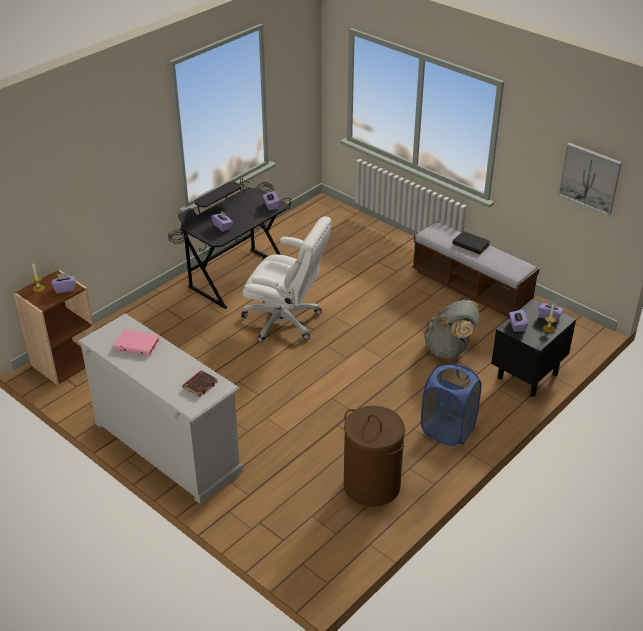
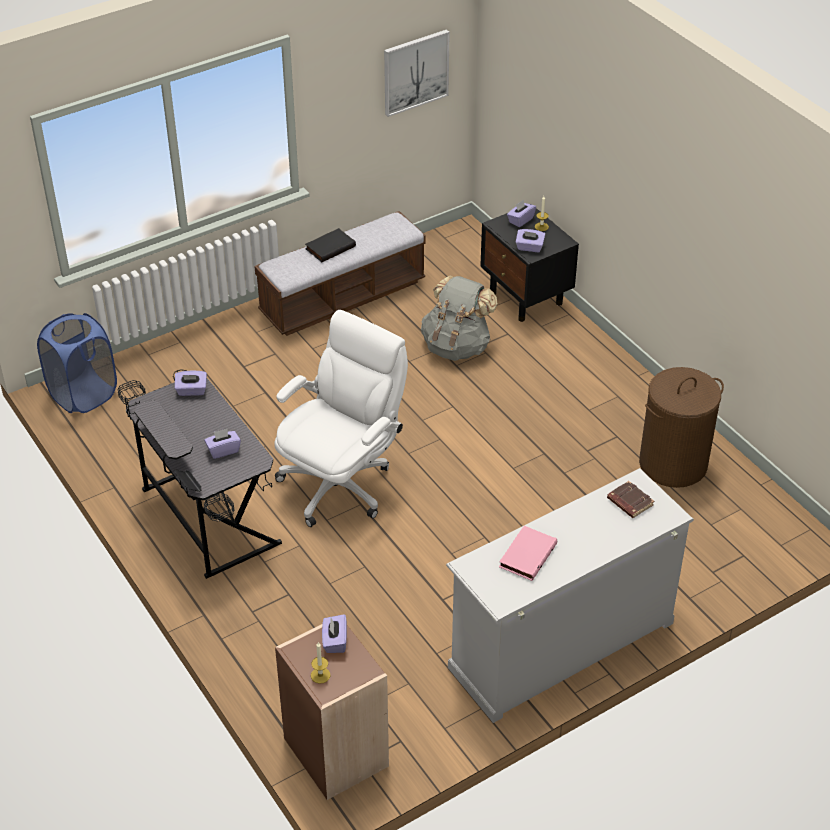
camera: 75 degrees left, 5 degrees up
blue laundry basket [421,363,481,446] -> blue laundry basket moved to [37,313,117,413]

